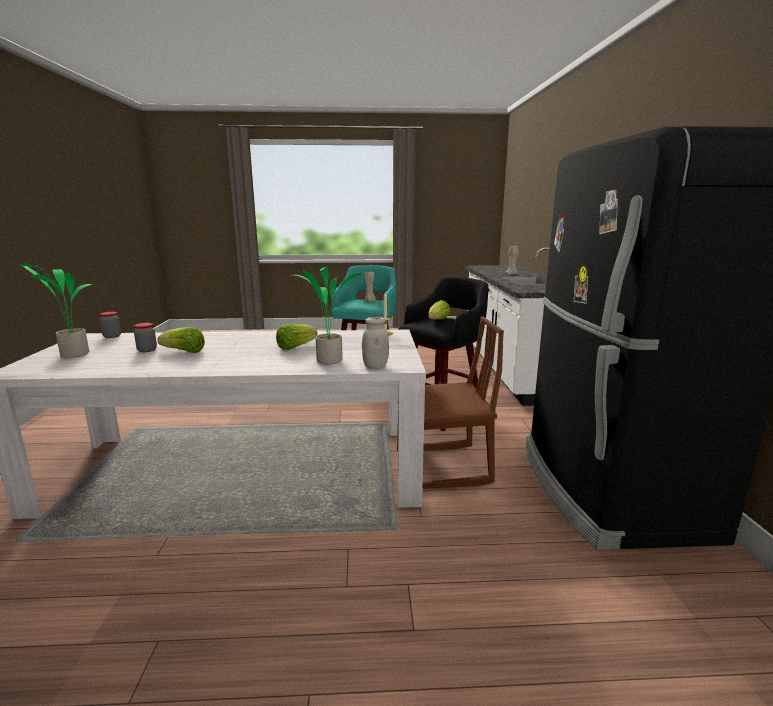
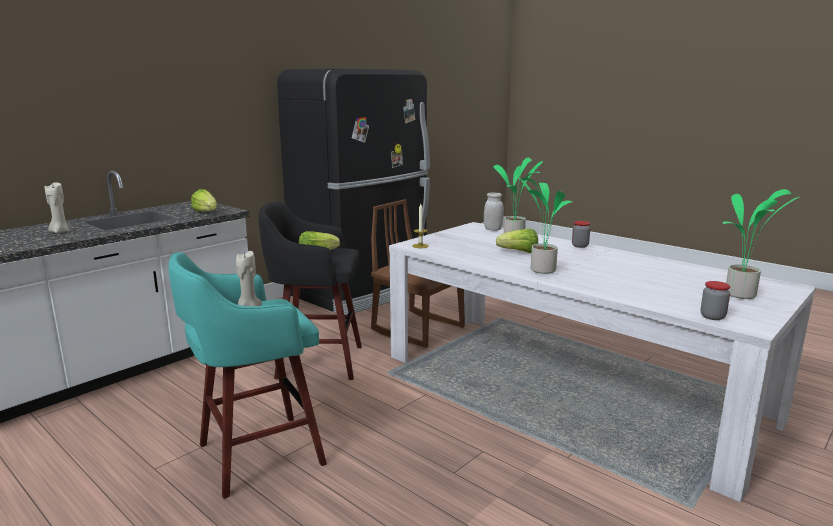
camera: 135 degrees left, 0 degrees up
jar [134,323,157,352] -> jar moved to [572,221,590,248]
lettuce [157,327,205,353] -> lettuce moved to [191,189,217,212]
none -> potted plant [518,178,573,274]

